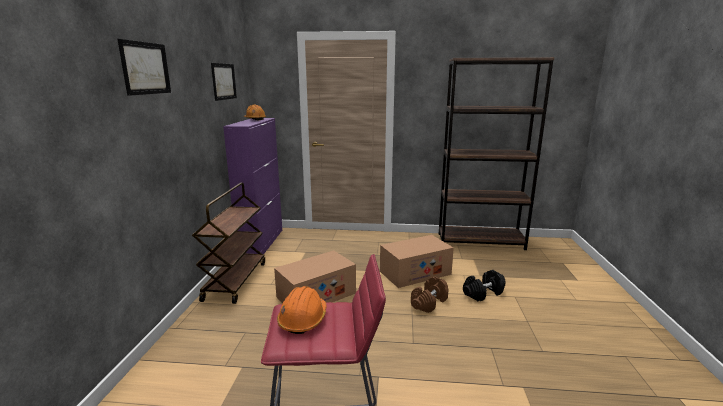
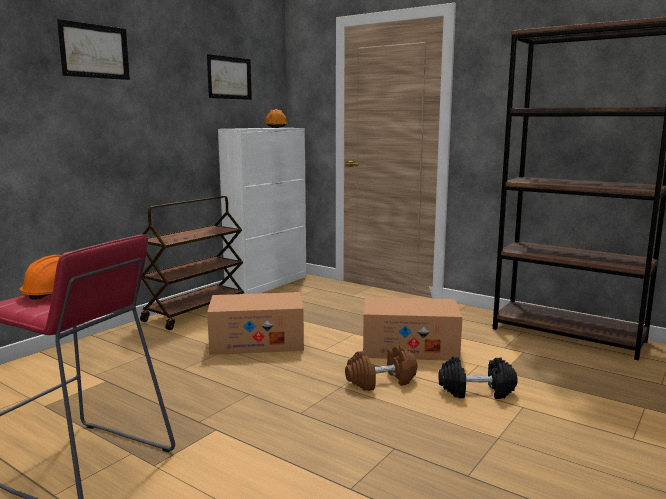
camera: 30 degrees right, 5 degrees down
purple cabinet [223,118,282,254] -> white cabinet [218,128,306,294]

